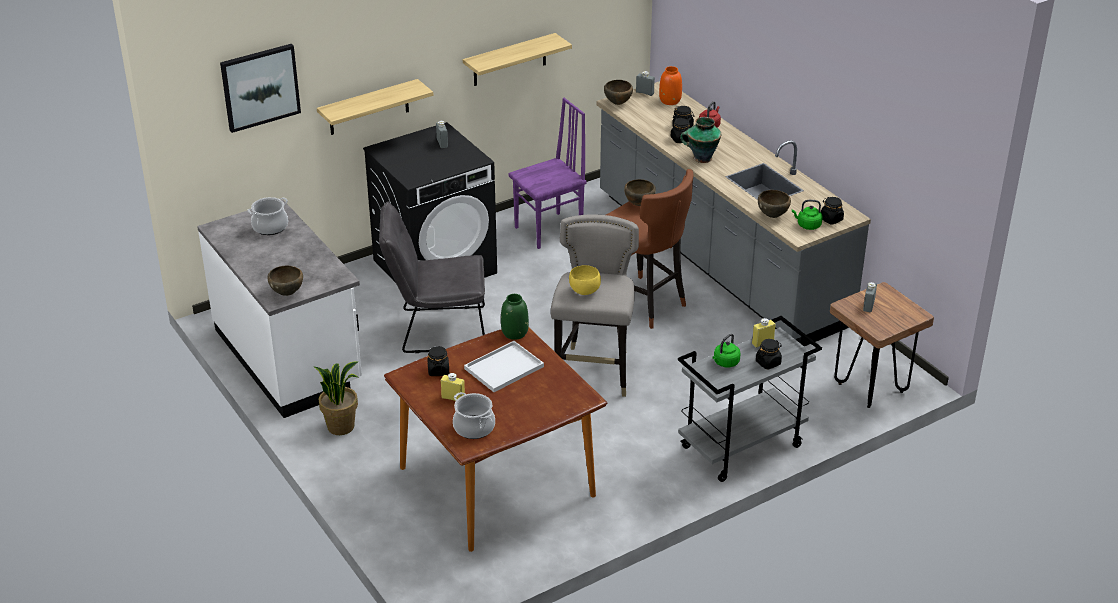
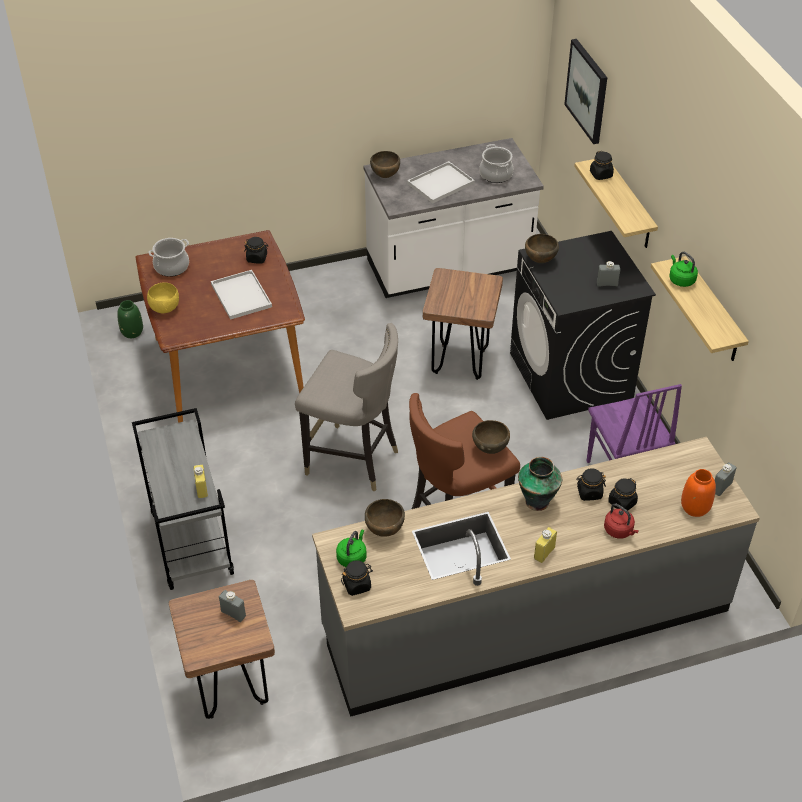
camera: 105 degrees right, 10 degrees up
potted plant [314,361,358,435] -> none
grey chair [379,201,485,353] -> brown stool [423,268,503,380]
yellow bottle [441,373,465,401] -> yellow bottle moved to [534,527,557,563]
green vase [501,294,529,340] -> green vase moved to [117,300,143,338]
yellow bowl [569,265,601,295] -> yellow bowl moved to [147,282,179,313]
brown bowl [604,80,633,105] -> brown bowl moved to [525,234,559,263]
green kettle [712,334,741,368] -> green kettle moved to [669,252,698,287]
black jar [756,339,782,369] -> black jar moved to [590,151,614,180]
none -> white tray [407,161,475,203]

